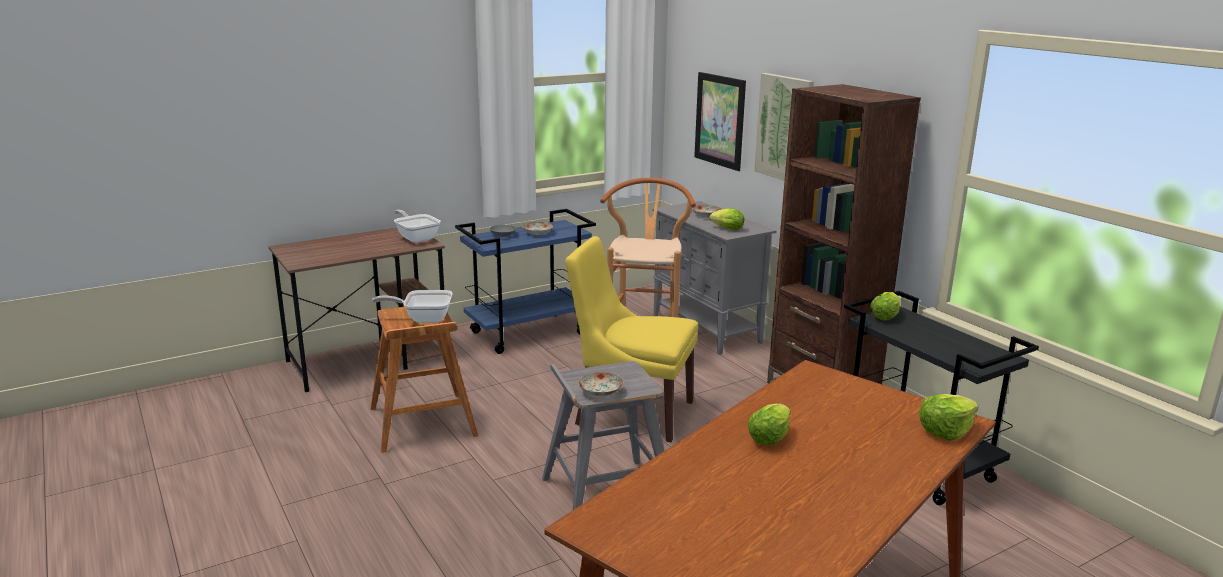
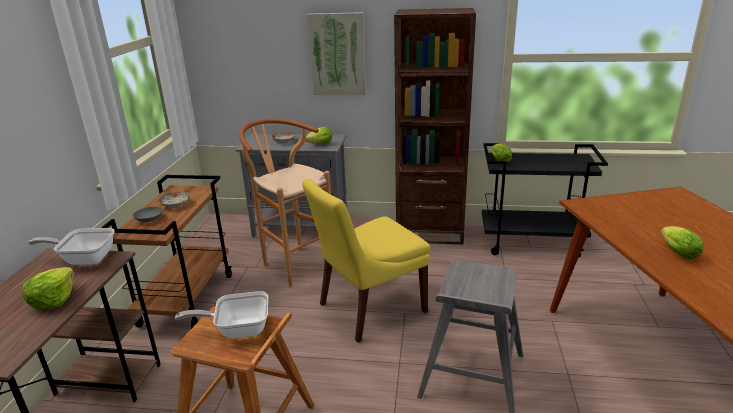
camera: 50 degrees left, 5 degrees up
frying pan [372,290,453,323] -> frying pan turned 45 degrees clockwise [175,291,268,339]
blue cart [455,209,596,354] -> brown cart [101,175,232,329]
plate [578,372,624,397] -> none
picture [694,72,746,171] -> none
lettuce [919,394,979,441] -> lettuce moved to [22,267,74,309]

